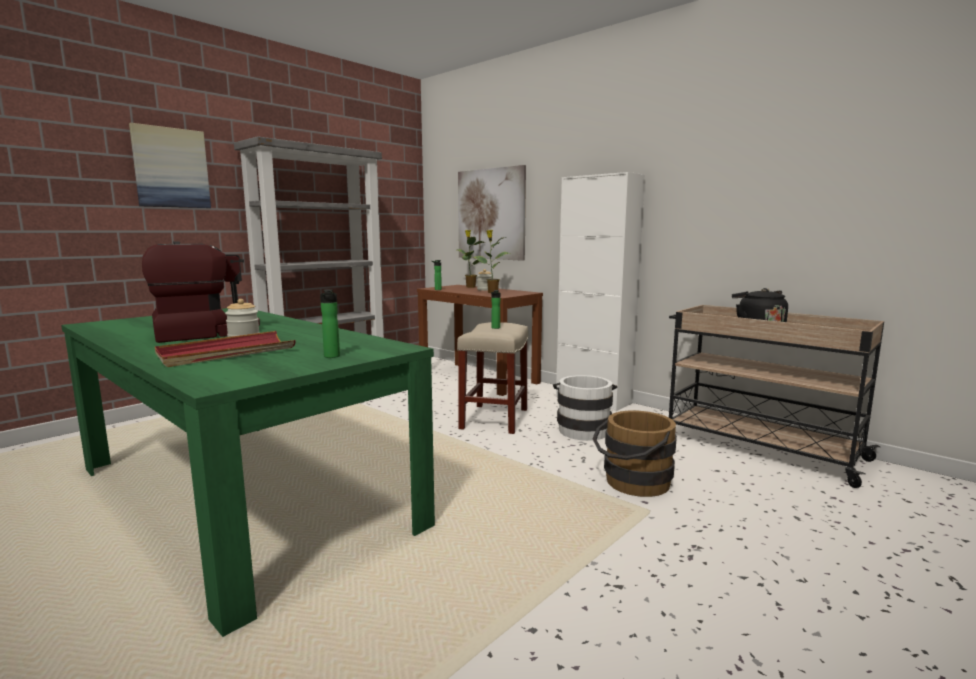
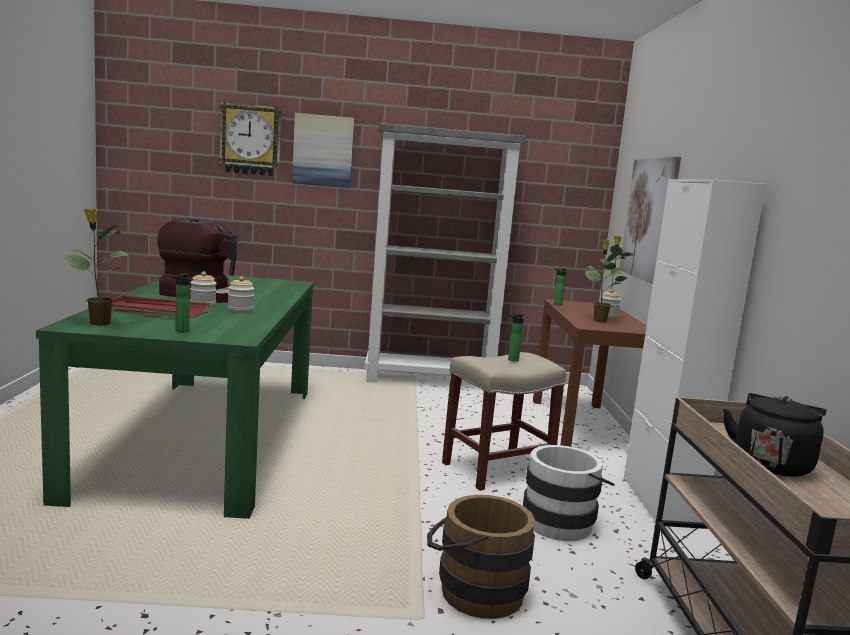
camera: 45 degrees right, 0 degrees up
none -> potted plant [63,208,129,326]
none -> wall clock [219,102,282,176]
none -> jar [228,277,254,313]

